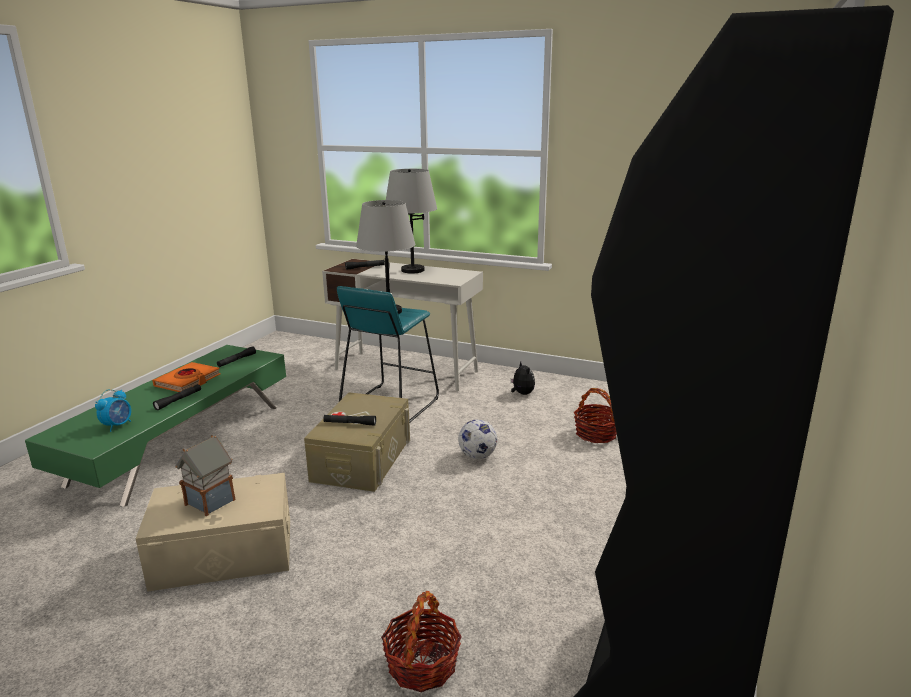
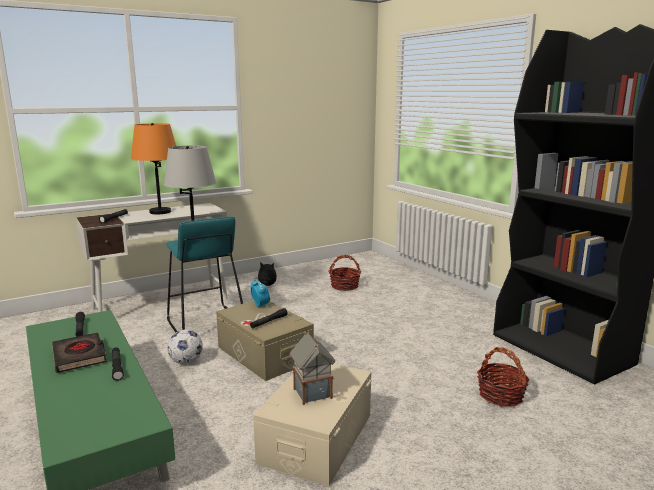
camera: 55 degrees left, 5 degrees down
alarm clock [95,389,131,432] -> alarm clock moved to [251,279,270,308]
orange book [152,362,221,392] -> black book [52,333,107,373]
grey table lamp [386,169,437,273] -> orange table lamp [131,123,176,214]
football [458,420,497,459] -> football moved to [167,329,203,364]

